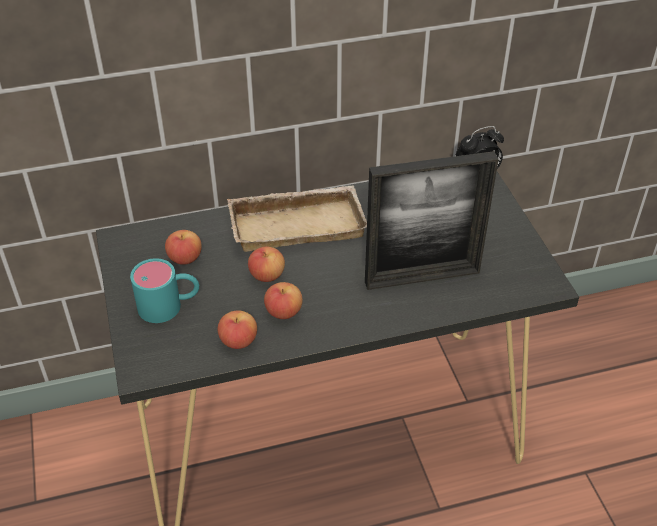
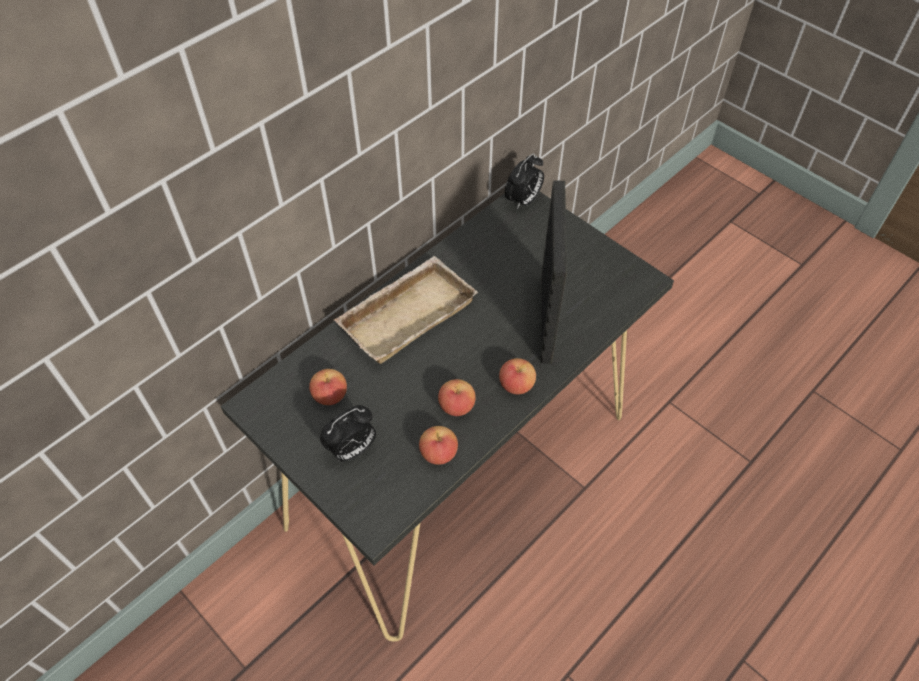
camera: 30 degrees left, 10 degrees up
turquoise mug [130,258,199,323] -> alarm clock [320,405,376,462]
apple [248,247,285,282] -> apple moved to [499,358,536,394]
picture frame [365,151,499,290] -> picture frame turned 45 degrees counterclockwise [541,180,567,364]

